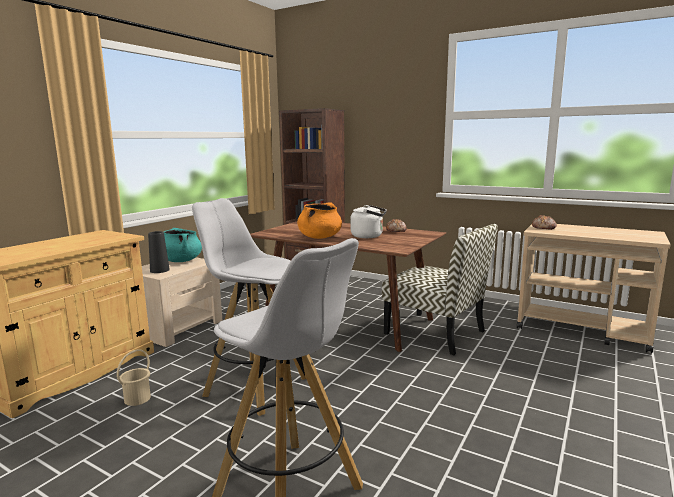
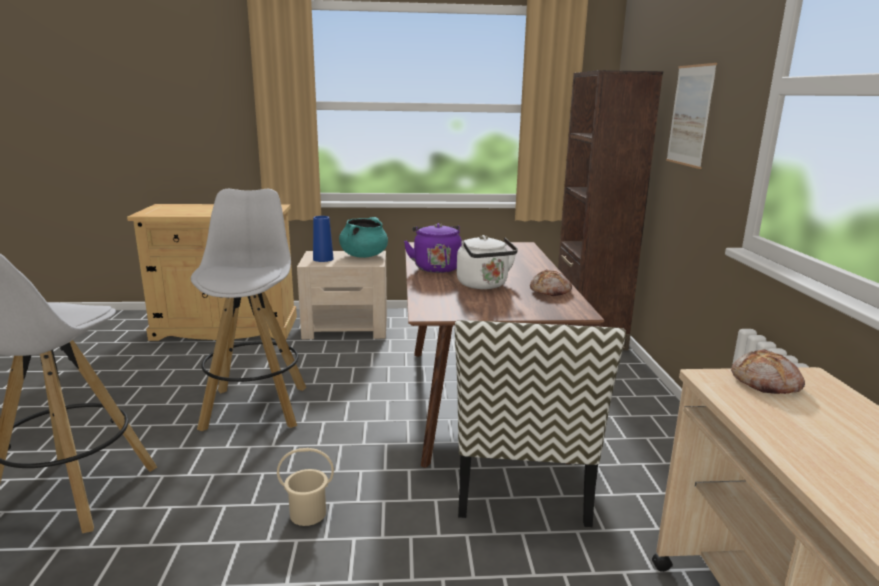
camera: 55 degrees right, 5 degrees up
beige bucket [117,349,151,406] -> beige bucket moved to [277,448,334,526]
black vase [148,231,170,273] -> blue vase [313,216,334,262]
orange cooking pot [297,202,342,239] -> purple kettle [404,223,462,273]
none -> picture [666,63,717,169]

